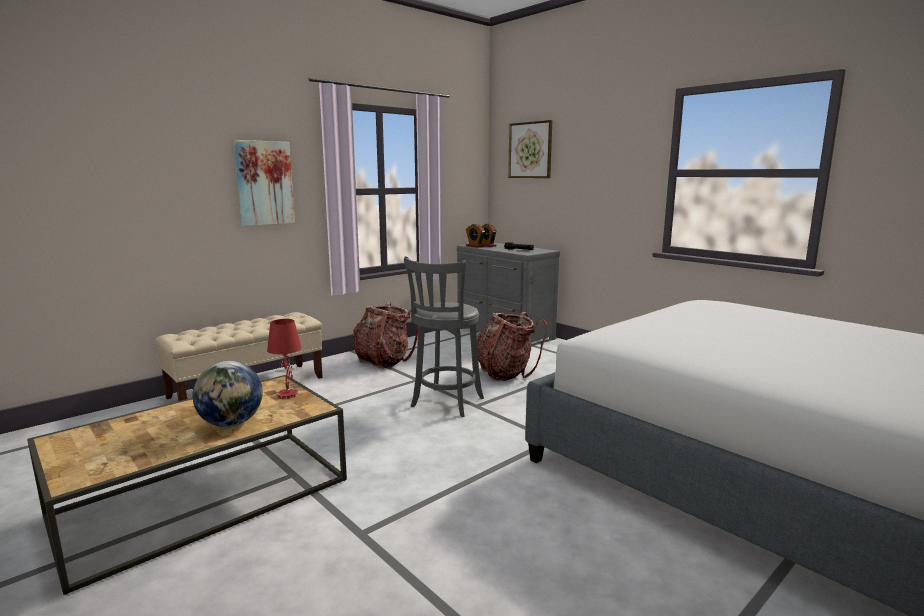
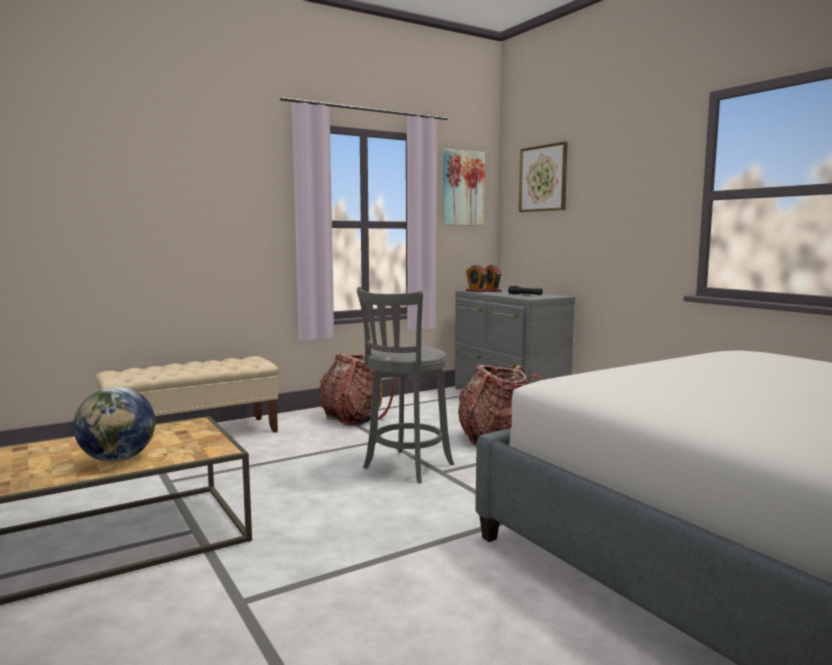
camera: 10 degrees right, 5 degrees down
picture [234,140,295,226] -> picture moved to [443,149,485,226]
red table lamp [267,319,302,399] -> none

